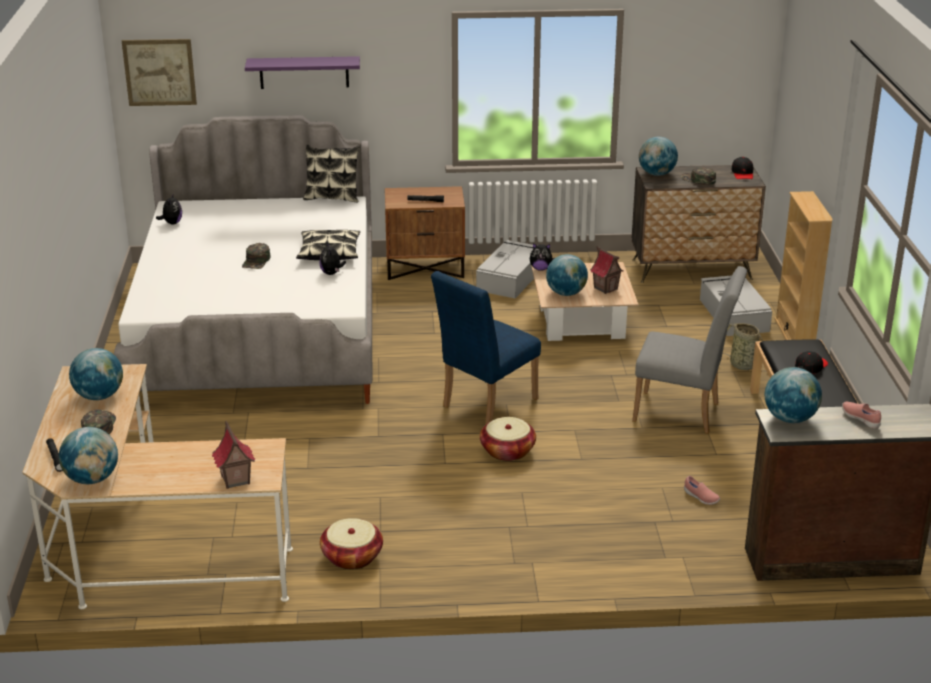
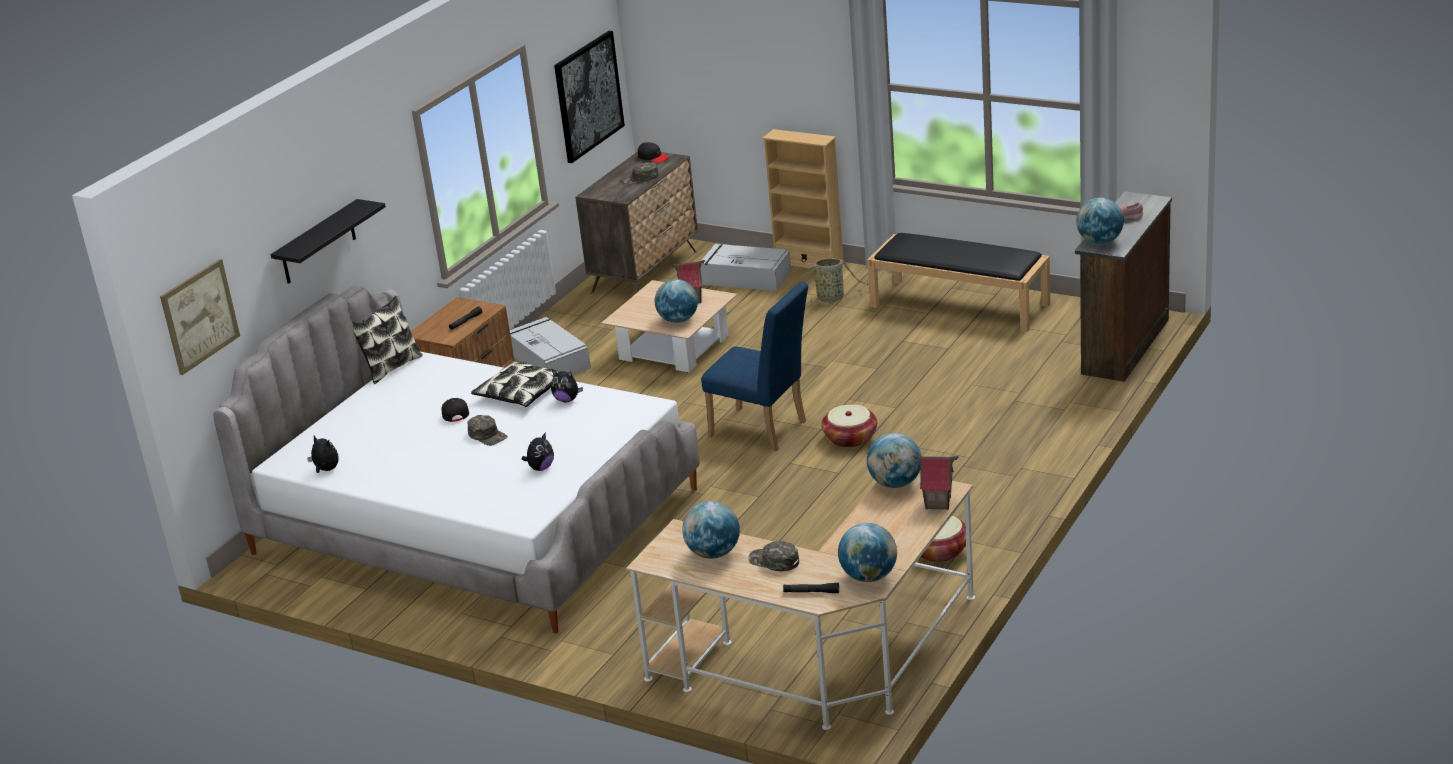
camera: 55 degrees left, 0 degrees up
purple shelf [245,56,360,89] -> black shelf [271,199,385,284]
blue chair [431,271,541,425] -> blue chair turned 45 degrees counterclockwise [701,282,808,451]
plush toy [530,243,555,271] -> plush toy moved to [522,432,554,471]
grey chair [632,266,747,434] -> none
globe [639,137,678,176] -> globe moved to [867,433,922,488]
pink shoe [684,476,720,505] -> none
black cap [795,351,828,374] -> black cap moved to [441,398,469,422]
none -> picture [554,31,625,163]

